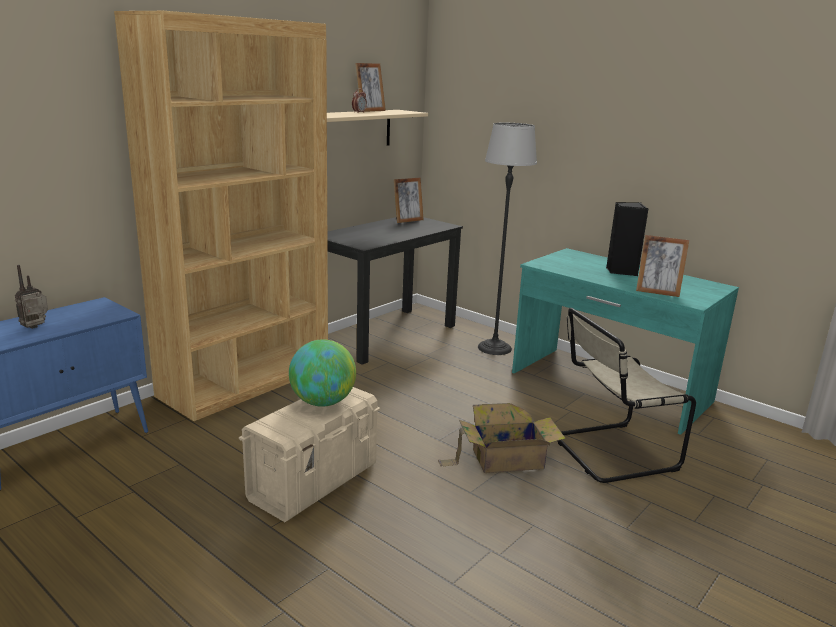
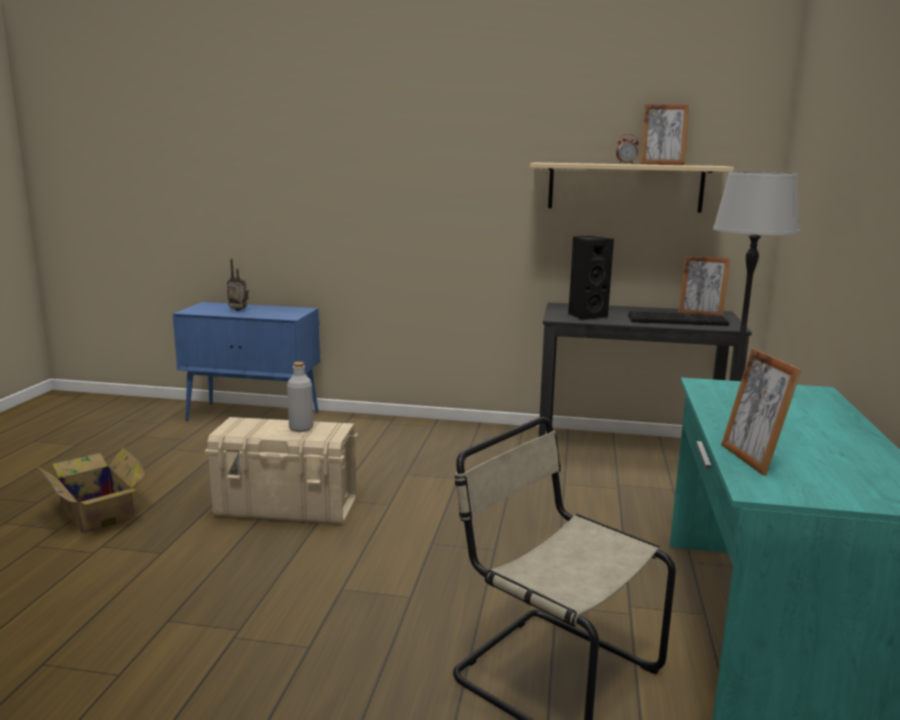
camera: 60 degrees right, 5 degrees down
brown bookcase [114,11,328,421] -> none
globe [289,339,356,407] -> grey bottle [287,362,314,432]
cardboard box [438,403,566,473] -> cardboard box moved to [37,447,146,533]
black speaker [606,202,649,276] -> black speaker moved to [568,236,614,320]
none -> keyboard [628,311,729,326]

